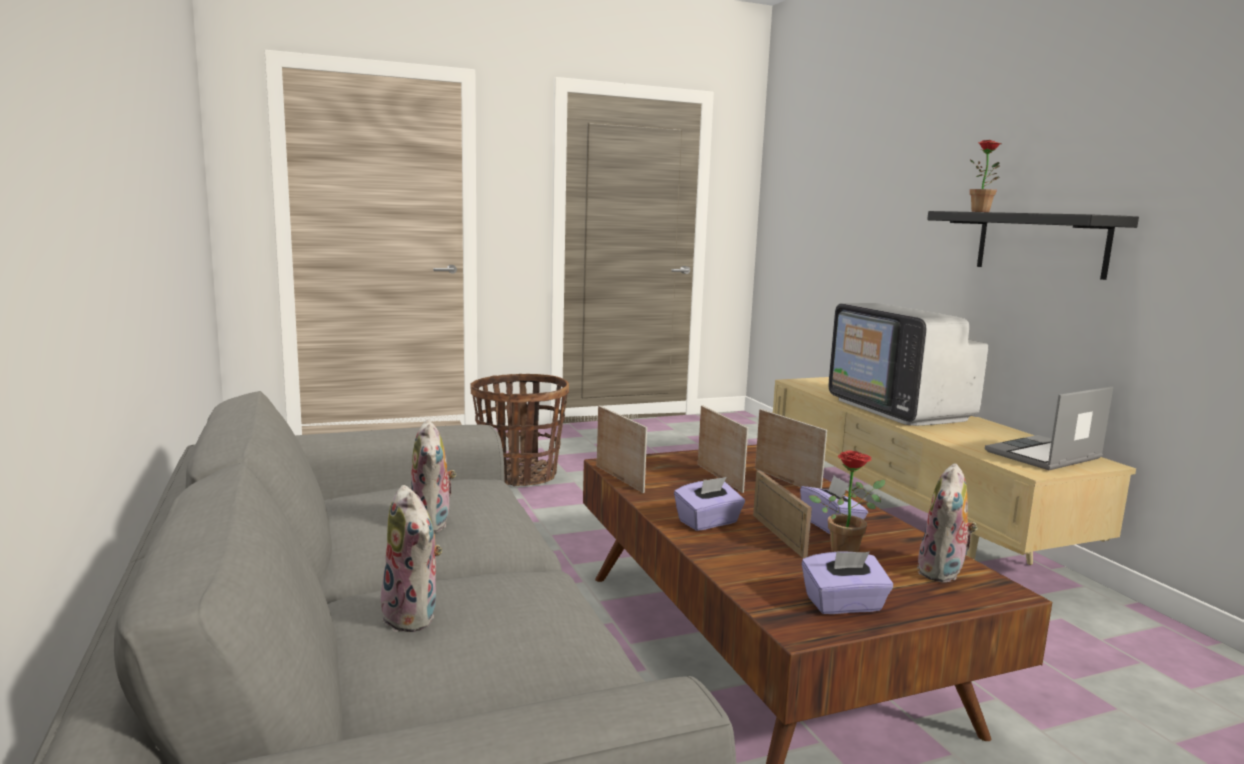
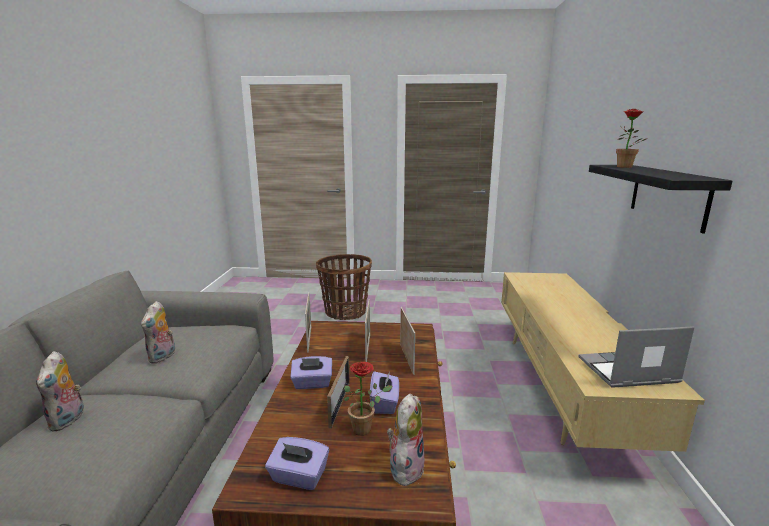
camera: 25 degrees right, 5 degrees up
television [829,303,988,426] -> none
plush toy [917,463,978,583] -> plush toy turned 150 degrees clockwise [387,393,425,486]

